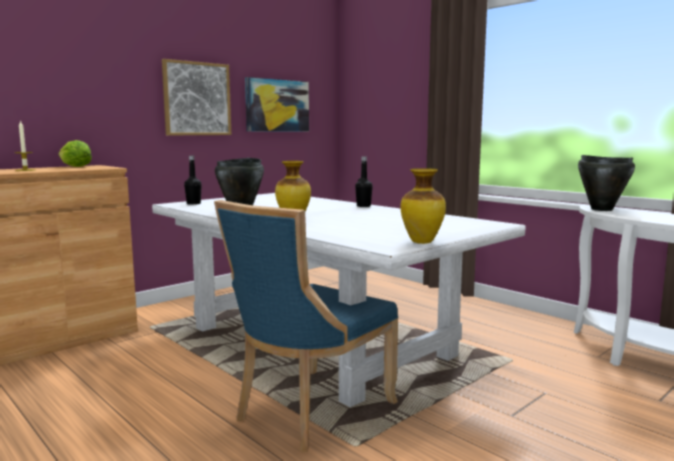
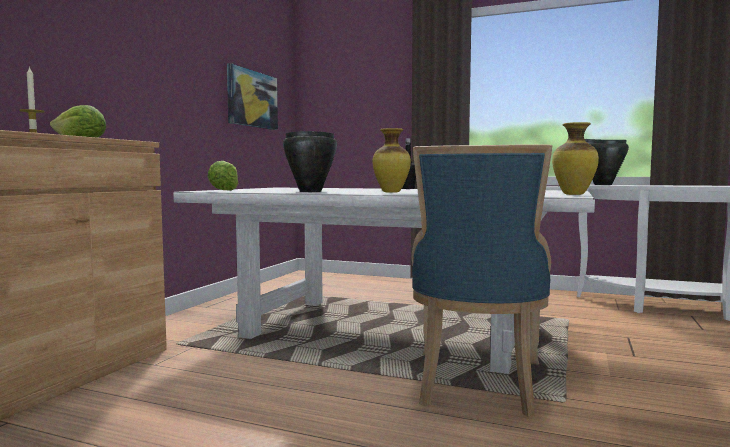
camera: 25 degrees left, 5 degrees down
picture [162,59,231,135] -> none
black bottle [184,156,202,205] -> lettuce [207,161,238,191]

